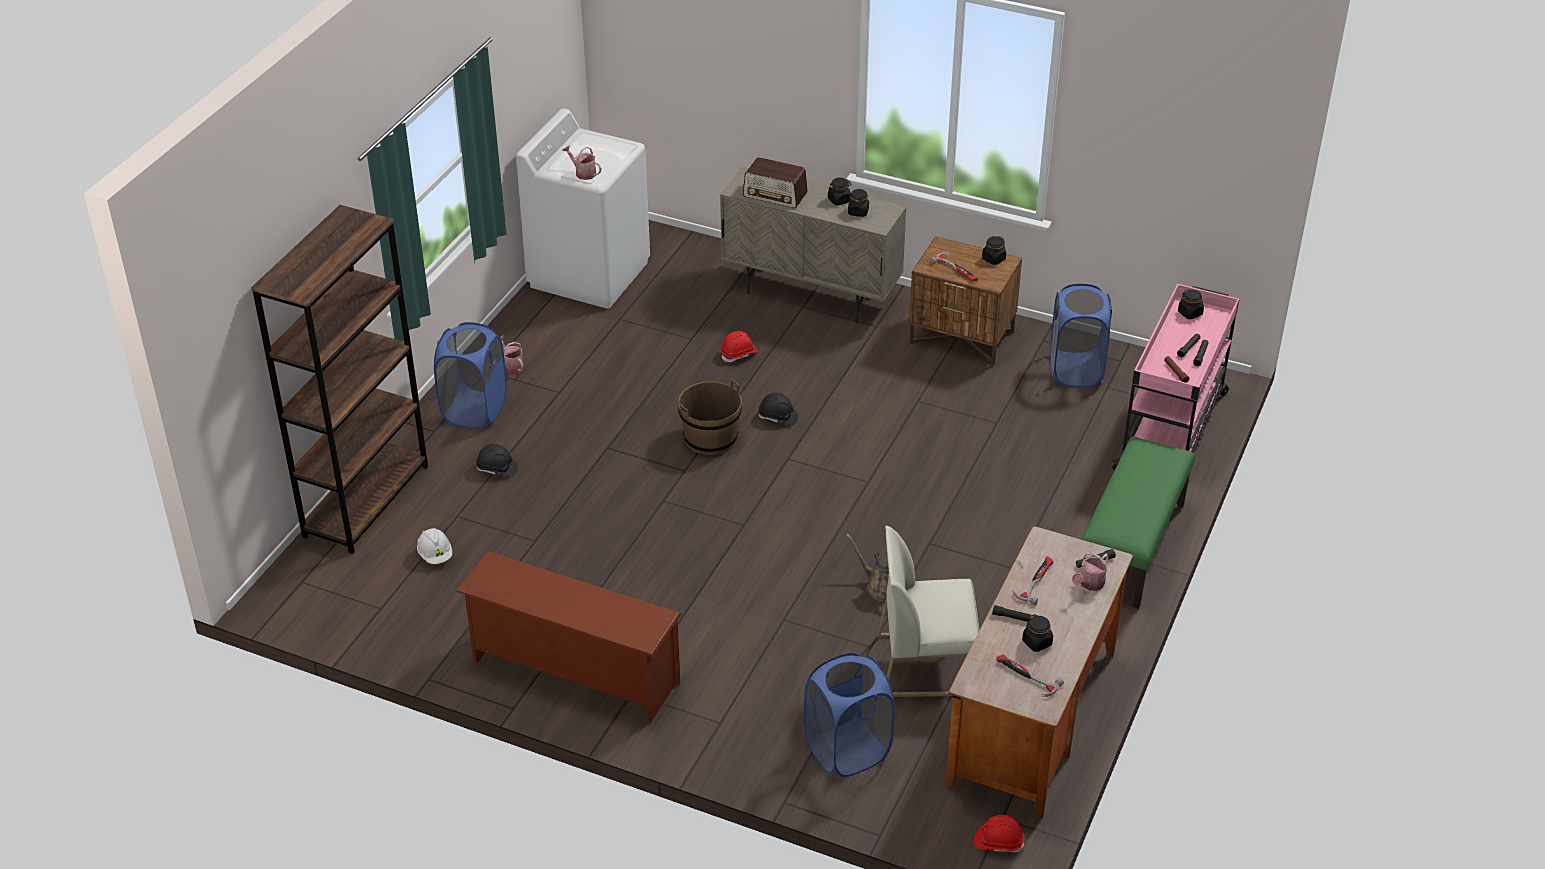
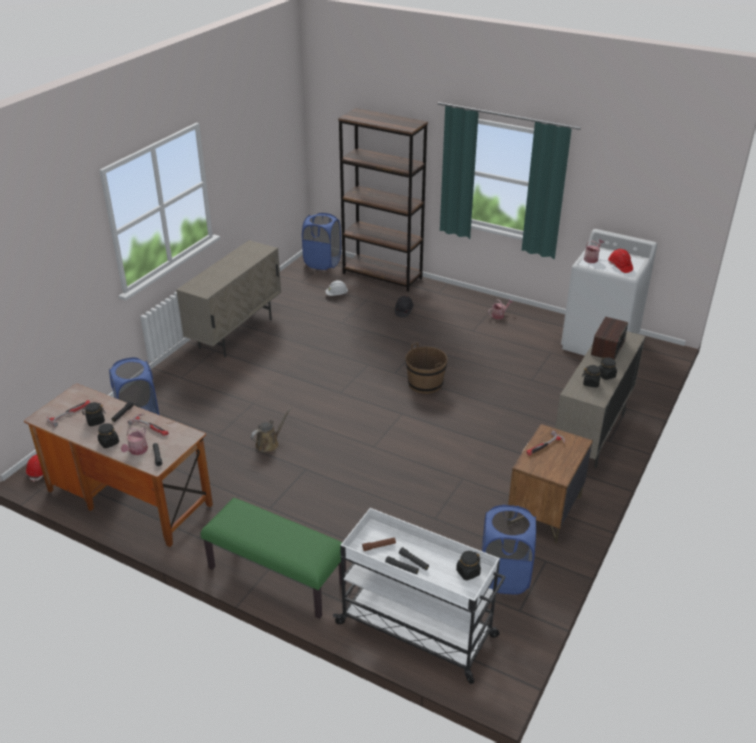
camera: 95 degrees right, 5 degrees down
blue laundry basket [434,322,506,429] -> blue laundry basket moved to [302,213,341,270]
brown shoe rack [456,551,681,723] -> beige cabinet [176,240,281,358]
red hard hat [721,331,758,362] -> red hard hat moved to [608,249,633,273]
black hard hat [758,393,798,426] -> none
white chair [878,526,980,697] -> none
black jar [982,236,1006,265] -> black jar moved to [98,423,119,448]
watering can [1072,552,1109,591] -> watering can turned 120 degrees counterclockwise [121,427,148,455]
pink cart [1111,284,1239,482] -> white cart [333,508,506,684]

